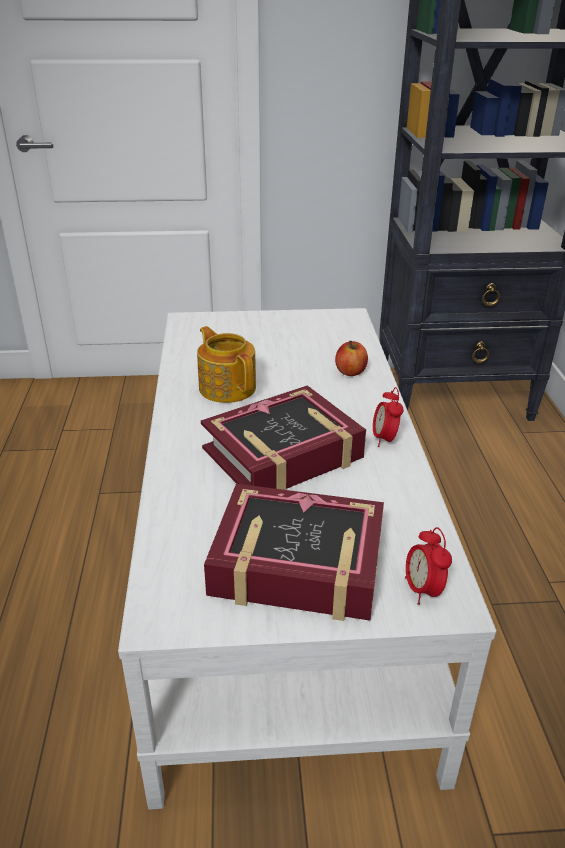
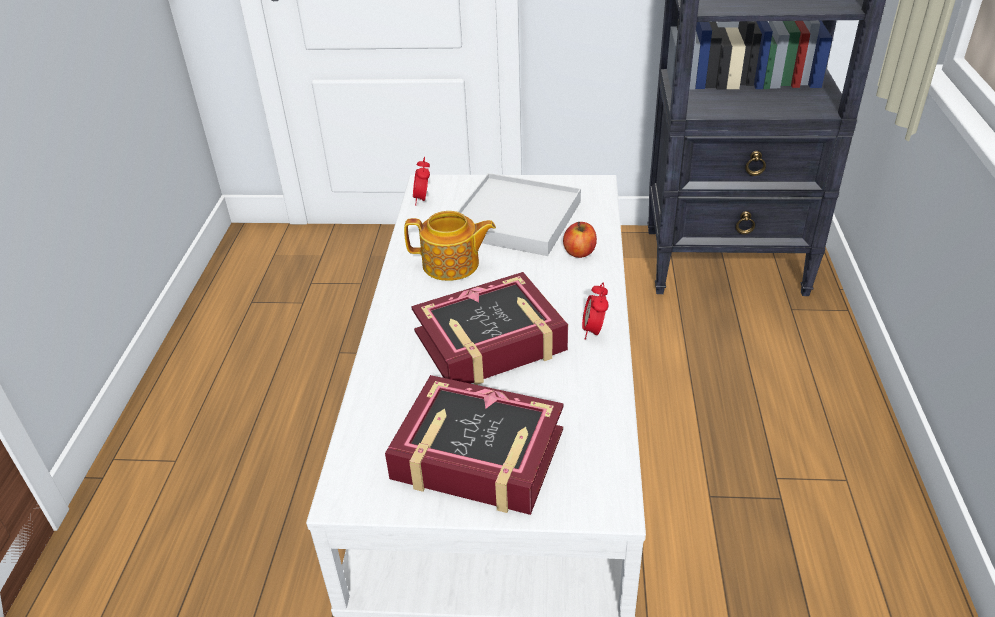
camera: 10 degrees right, 5 degrees up
teapot [197,326,256,403] -> teapot turned 120 degrees clockwise [404,211,496,281]
alarm clock [405,527,452,605] -> alarm clock moved to [413,157,430,205]
none -> white tray [457,173,581,256]

